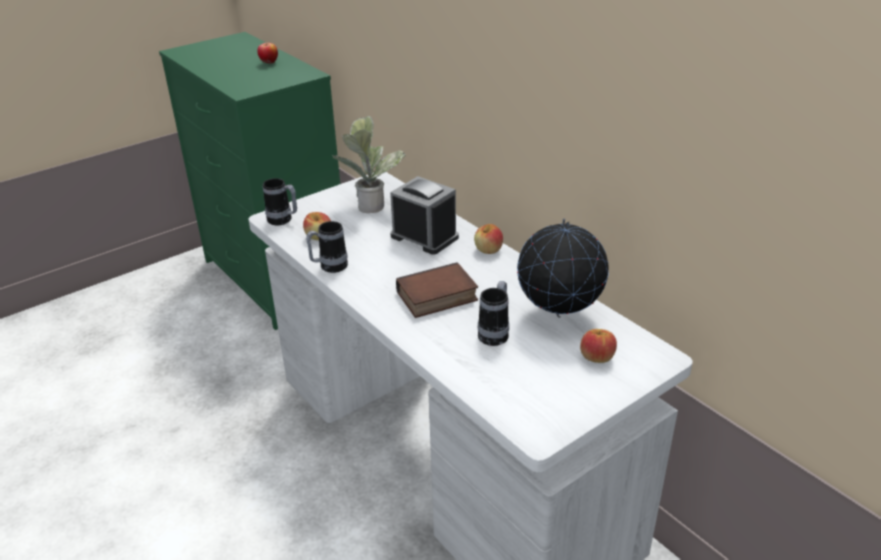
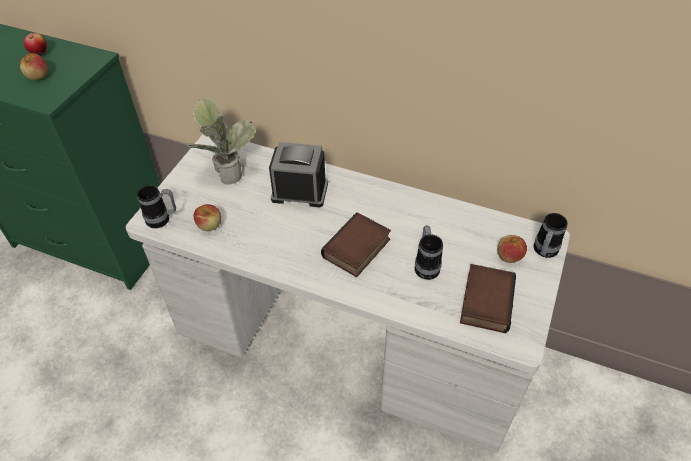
camera: 30 degrees left, 15 degrees up
mug [306,221,348,273] -> mug moved to [534,213,568,258]
apple [474,224,503,254] -> apple moved to [20,53,48,80]
globe [517,218,609,318] -> none
none -> book [460,264,516,333]

